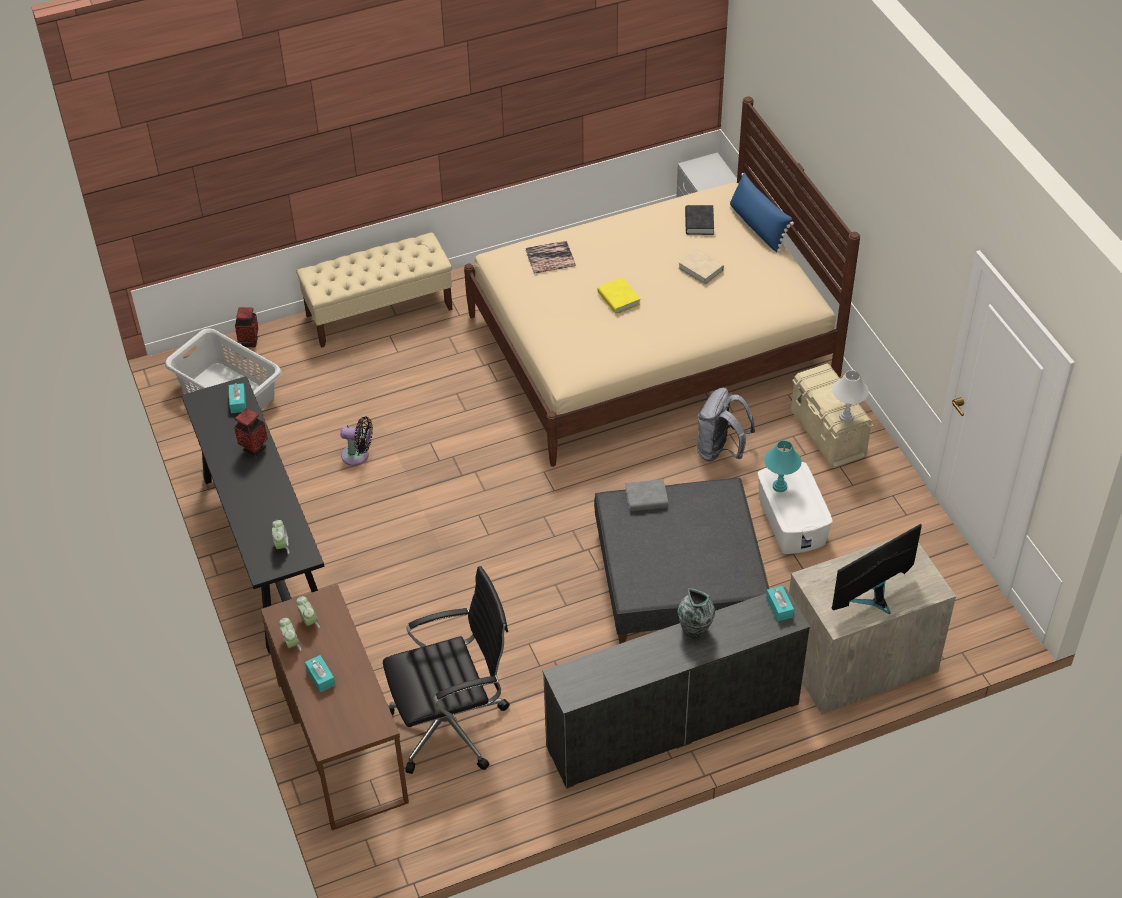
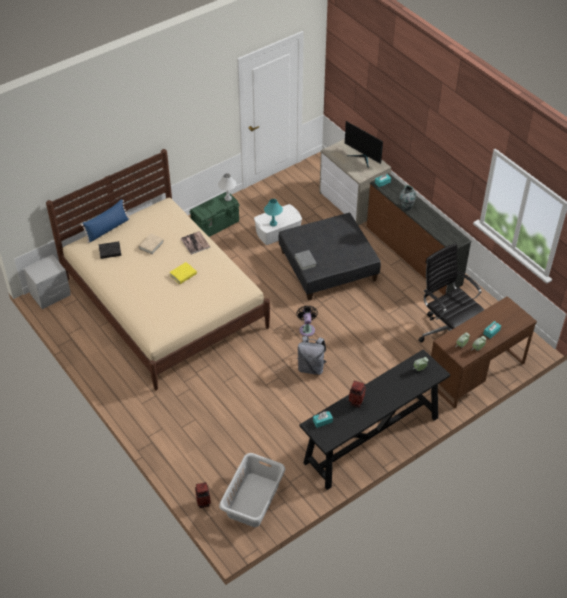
camera: 105 degrees left, 0 degrees up
beige bench [296,232,453,348] -> none
black fan [340,416,373,466] -> black fan moved to [296,305,318,336]
book [525,240,576,274] -> book moved to [181,231,210,255]
grey backpack [697,388,755,461] -> grey backpack moved to [297,336,327,375]
beige storage box [791,363,873,468] -> green storage box [189,192,240,237]

